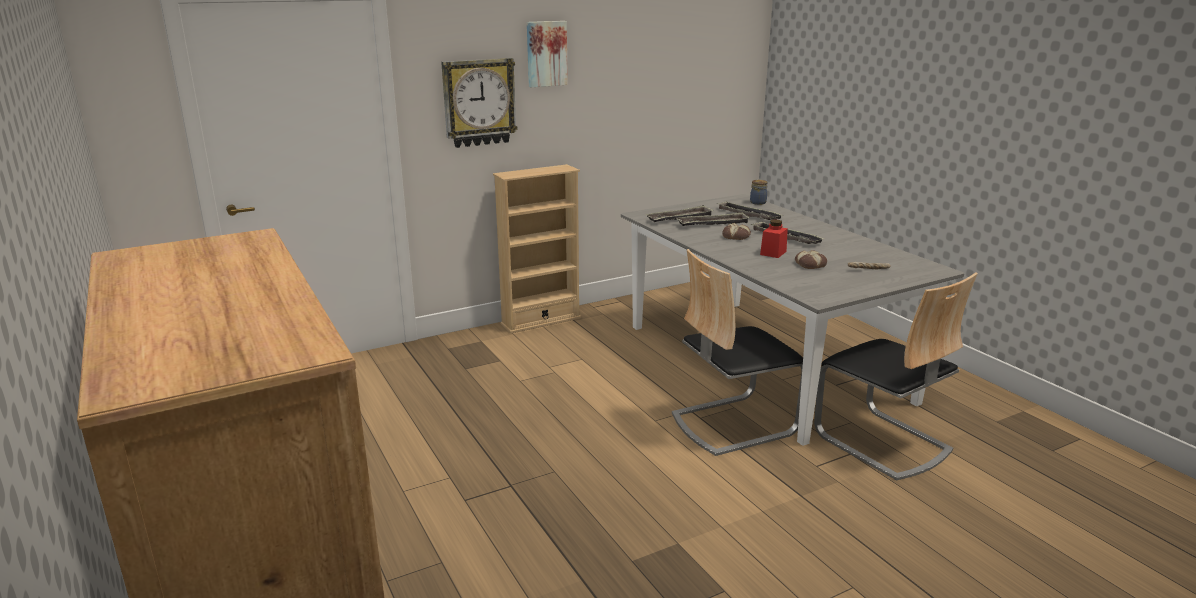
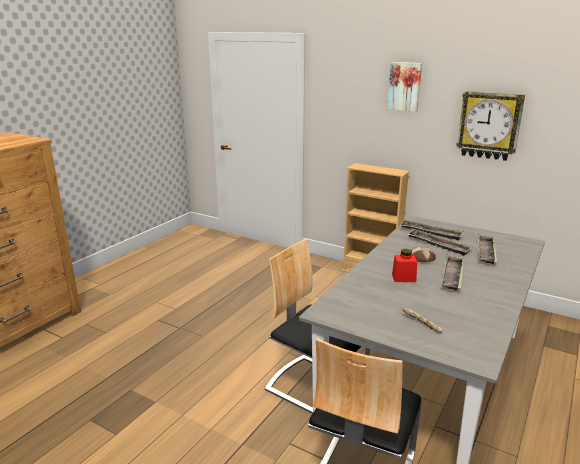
camera: 60 degrees right, 0 degrees up
wall clock [441,58,518,148] -> wall clock moved to [456,91,525,161]
jar [750,180,768,205] -> none
bread [795,250,827,269] -> none

